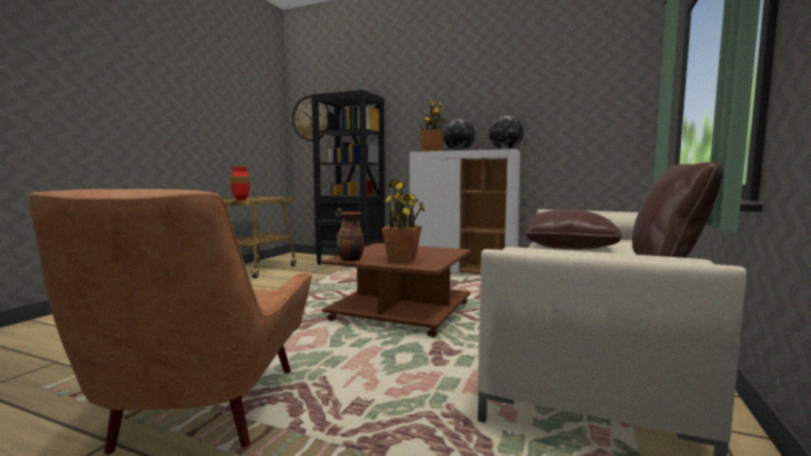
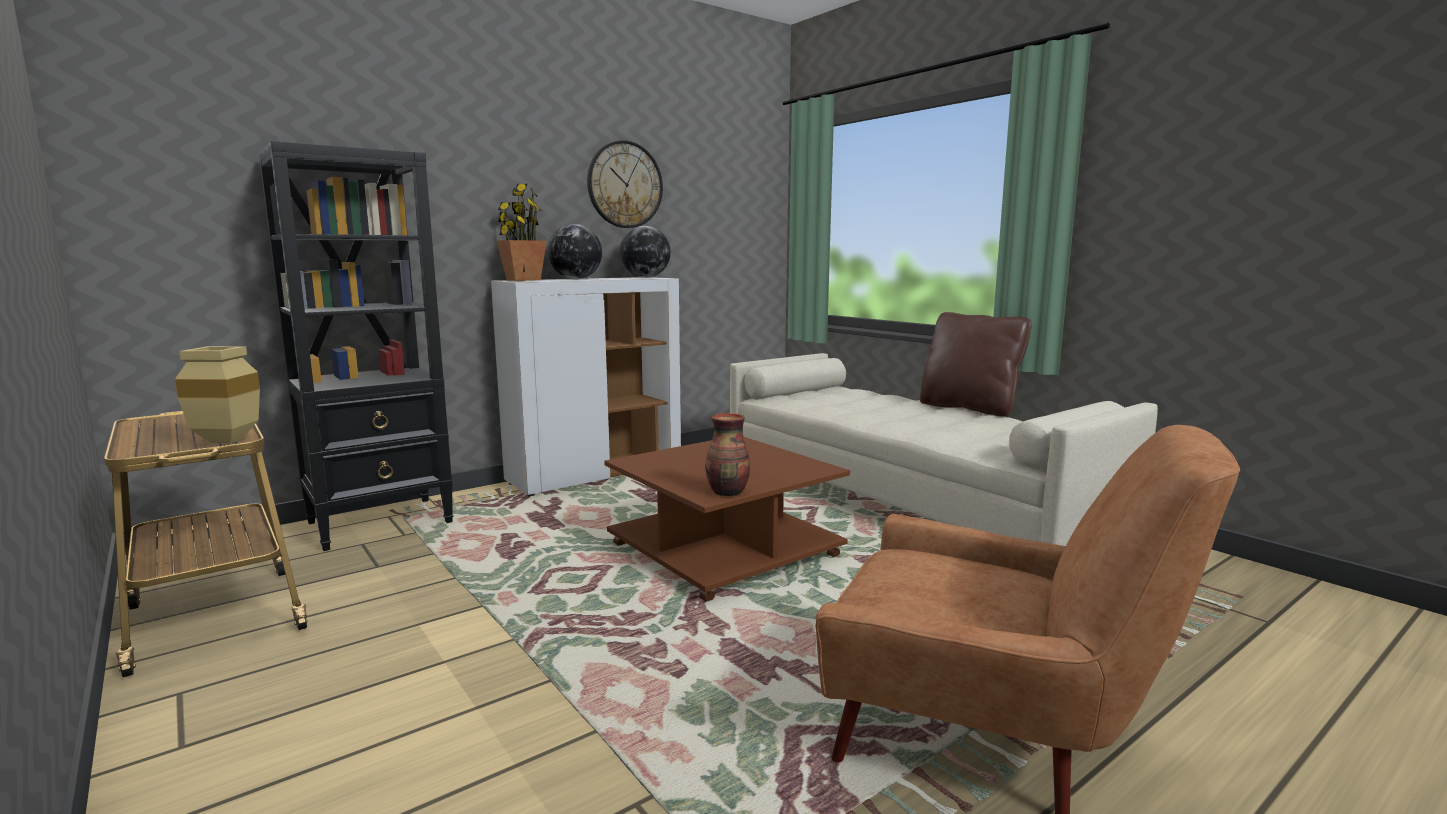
camera: 60 degrees left, 5 degrees up
red vase [230,167,250,201] -> beige vase [175,346,260,443]
wall clock [292,96,330,141] -> wall clock moved to [587,140,663,228]
potted plant [382,180,424,263] -> none
brown pillow [525,209,622,249] -> none

